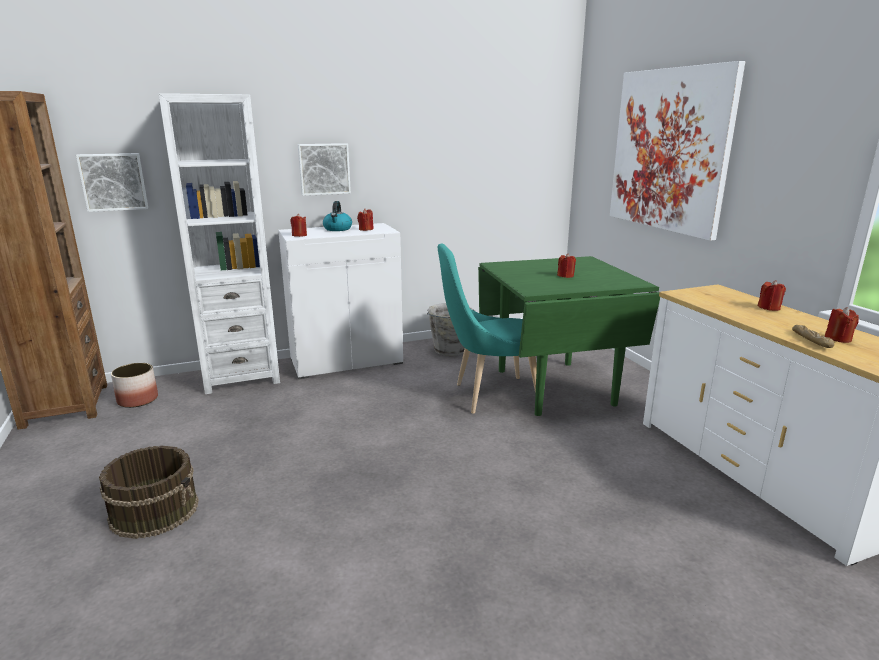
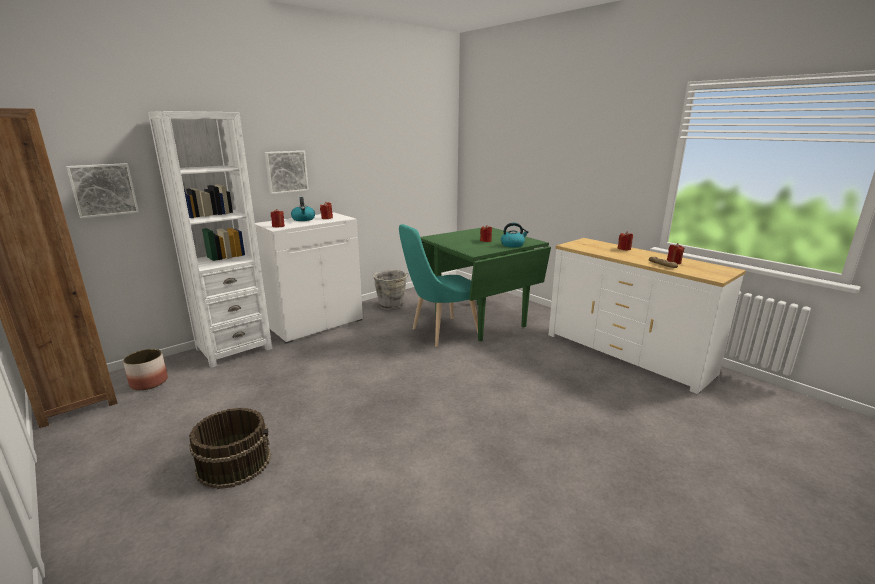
camera: 20 degrees left, 0 degrees up
picture [610,61,745,241] -> none
none -> kettle [501,223,529,248]

